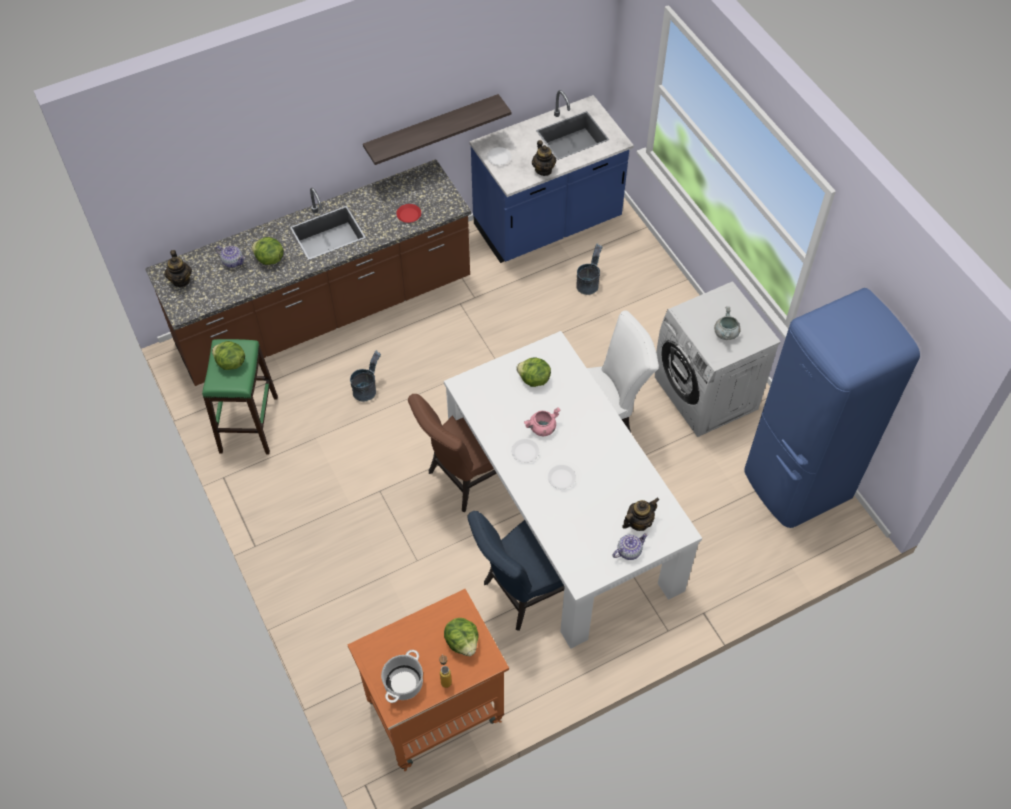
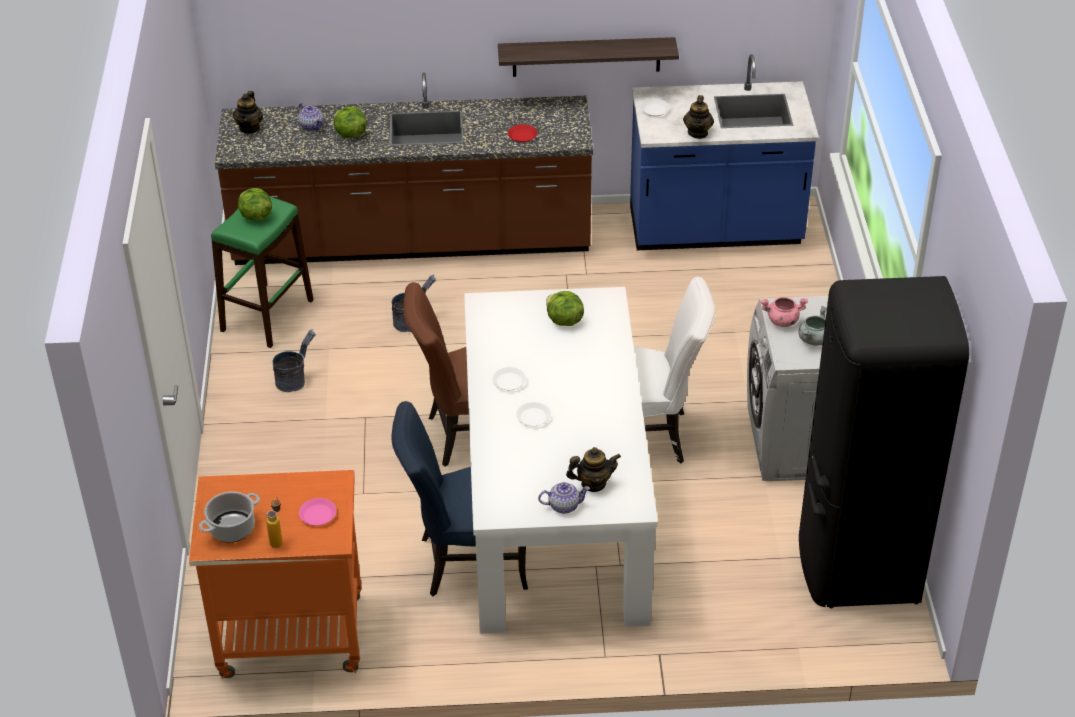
camera: 25 degrees right, 15 degrees down
lettuce [444,618,479,656] -> pink plate [299,498,337,526]
pink cooking pot [524,407,561,436] -> pink cooking pot moved to [760,297,808,327]
grey bucket [576,243,602,295] -> grey bucket moved to [272,329,316,392]
blue fridge [744,288,920,528] -> black fridge [799,276,969,609]

